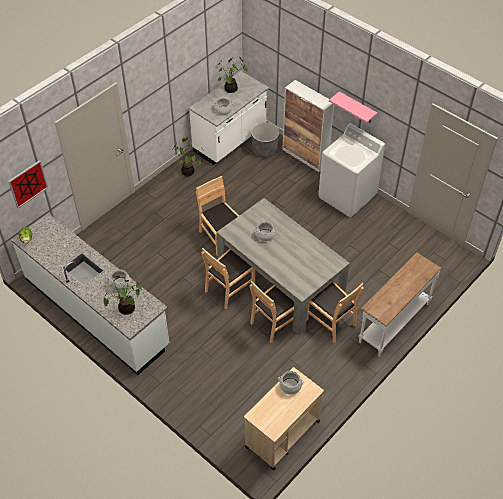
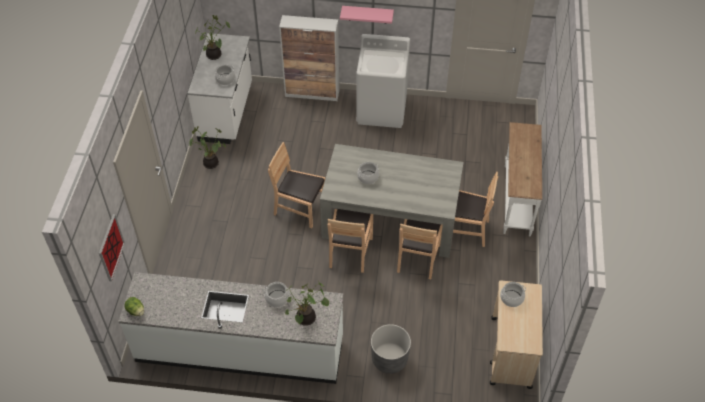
camera: 35 degrees left, 0 degrees up
grey planter [251,122,279,158] -> grey planter moved to [371,324,411,374]

